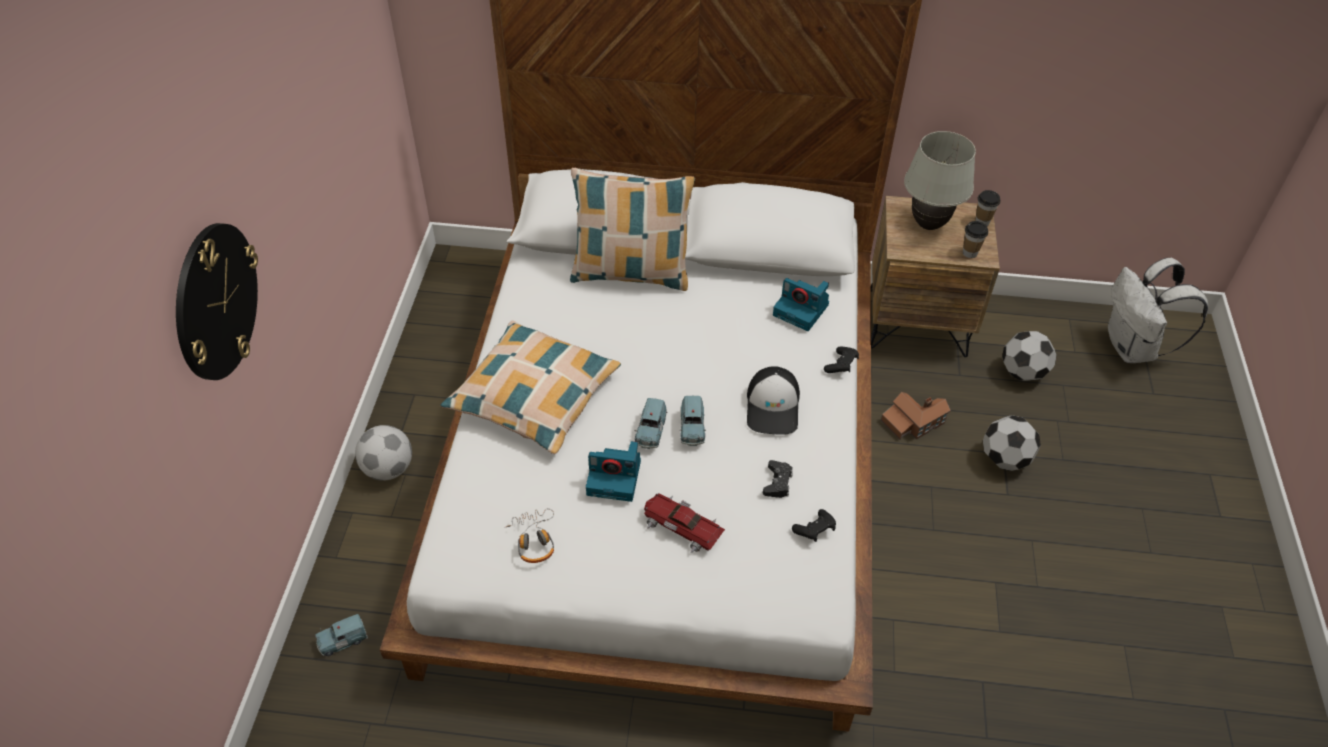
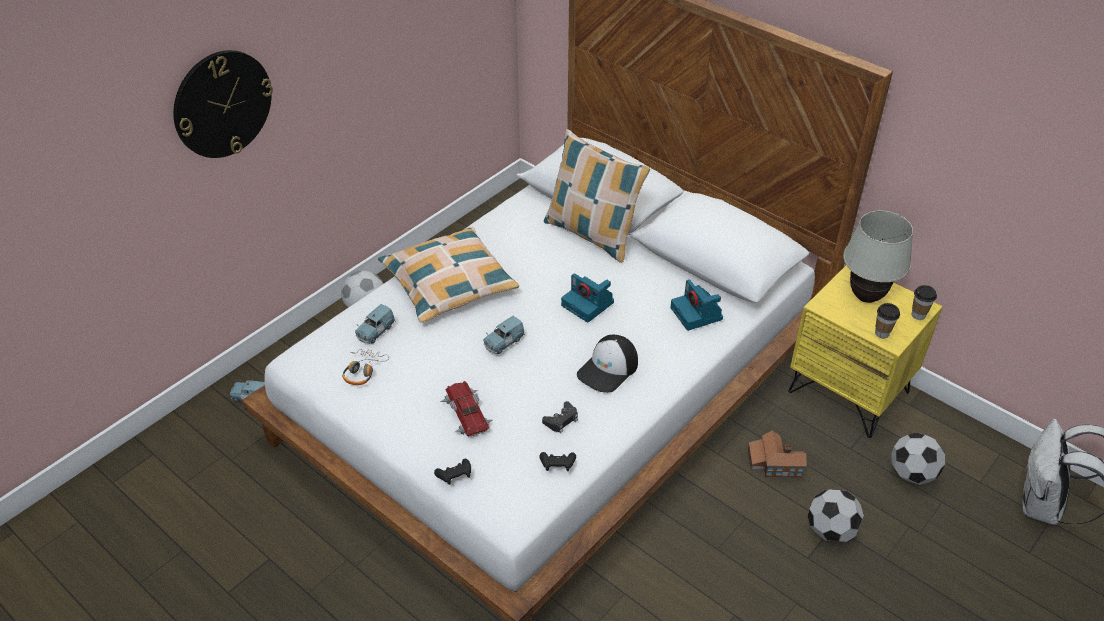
camera: 35 degrees right, 5 degrees down
camera [586,441,641,502] -> camera moved to [561,273,614,323]
blue toy car [680,396,706,446] -> blue toy car moved to [355,304,396,344]
black game controller [824,346,859,373] -> black game controller moved to [434,459,471,485]
brown nightstand [871,196,1000,357] -> yellow nightstand [788,266,943,438]

